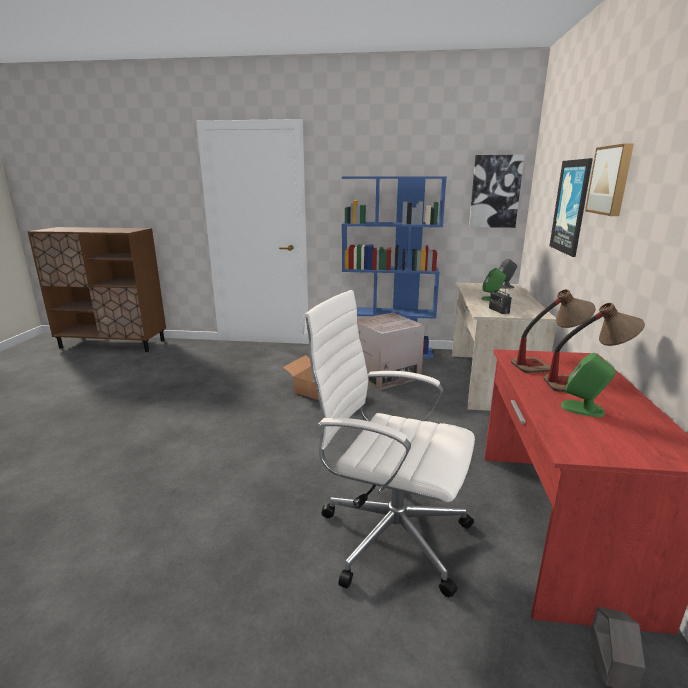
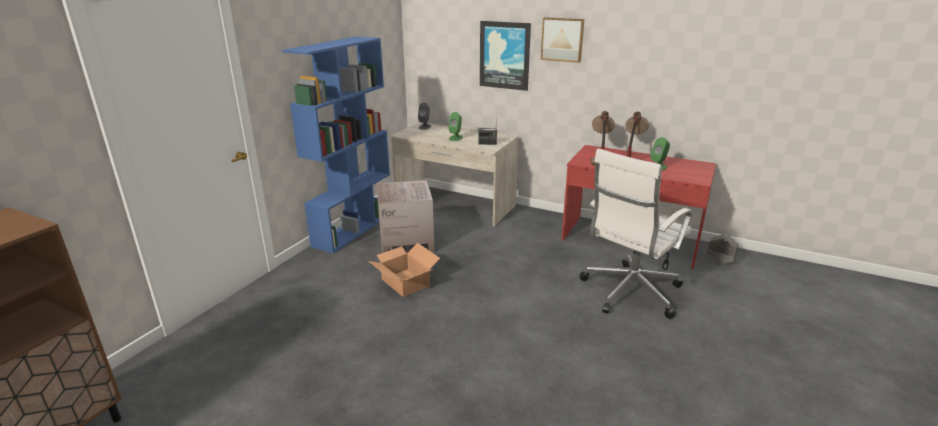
camera: 70 degrees left, 5 degrees up
picture [469,155,525,228] -> none

